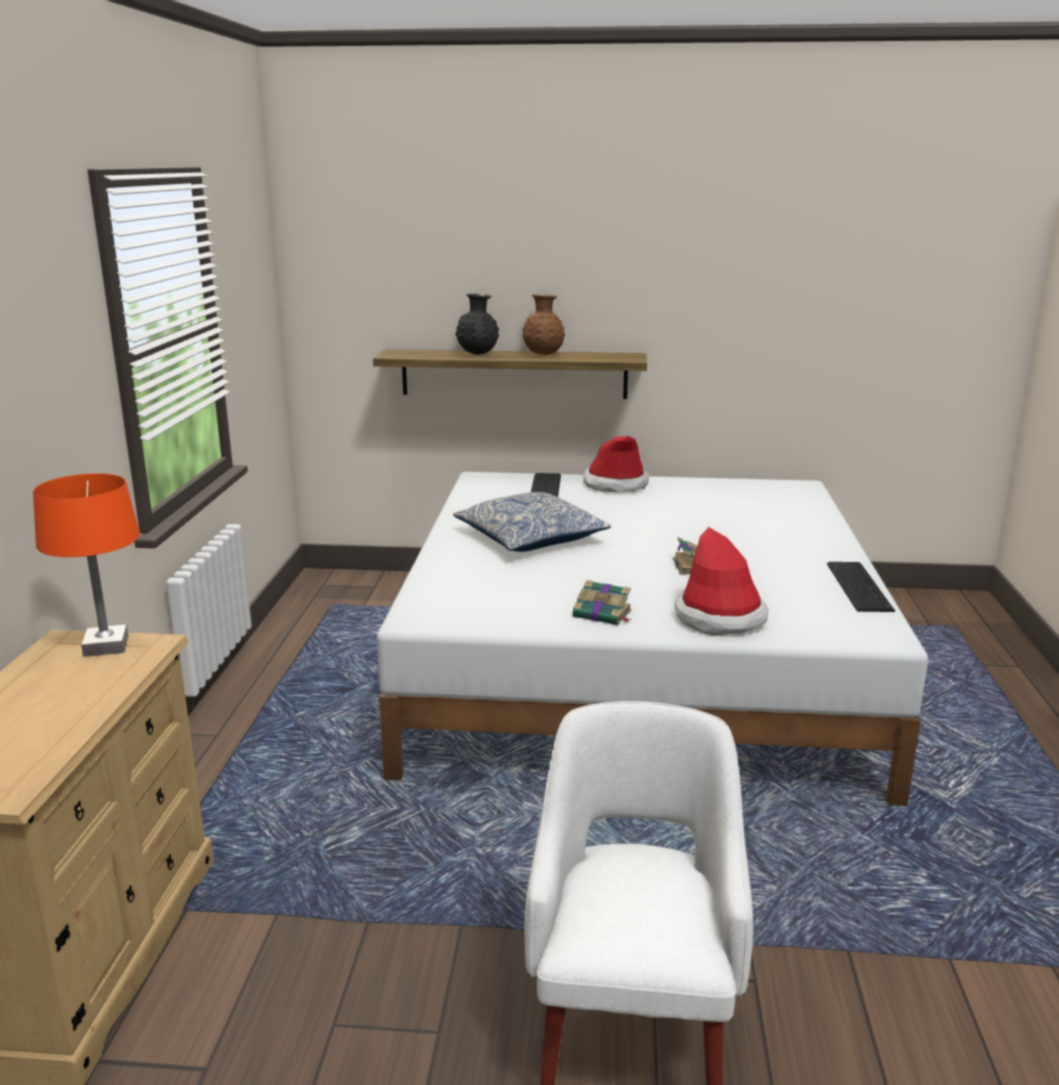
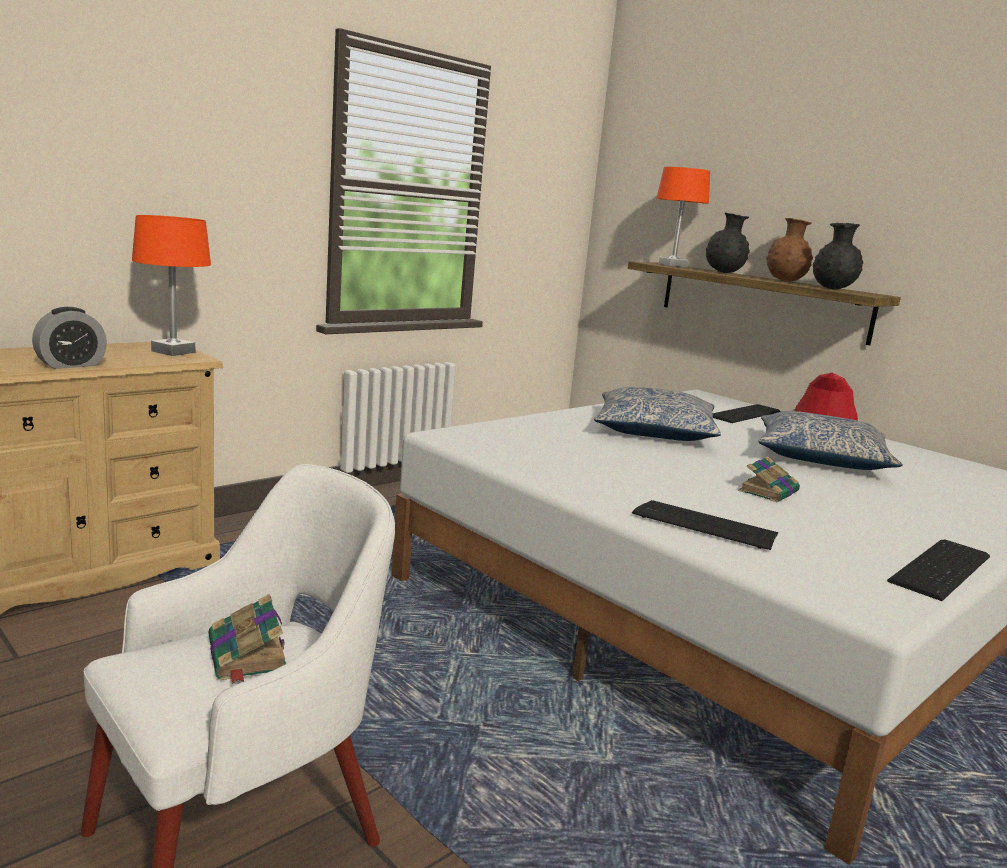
camera: 40 degrees right, 5 degrees down
book [573,580,631,625] -> book moved to [208,594,287,684]
hat [674,527,768,636] -> keyboard [632,500,778,550]
none -> alarm clock [32,307,107,369]
none -> orange table lamp [656,167,710,268]
none -> pillow [758,411,903,470]
none -> black vase [813,223,863,289]

